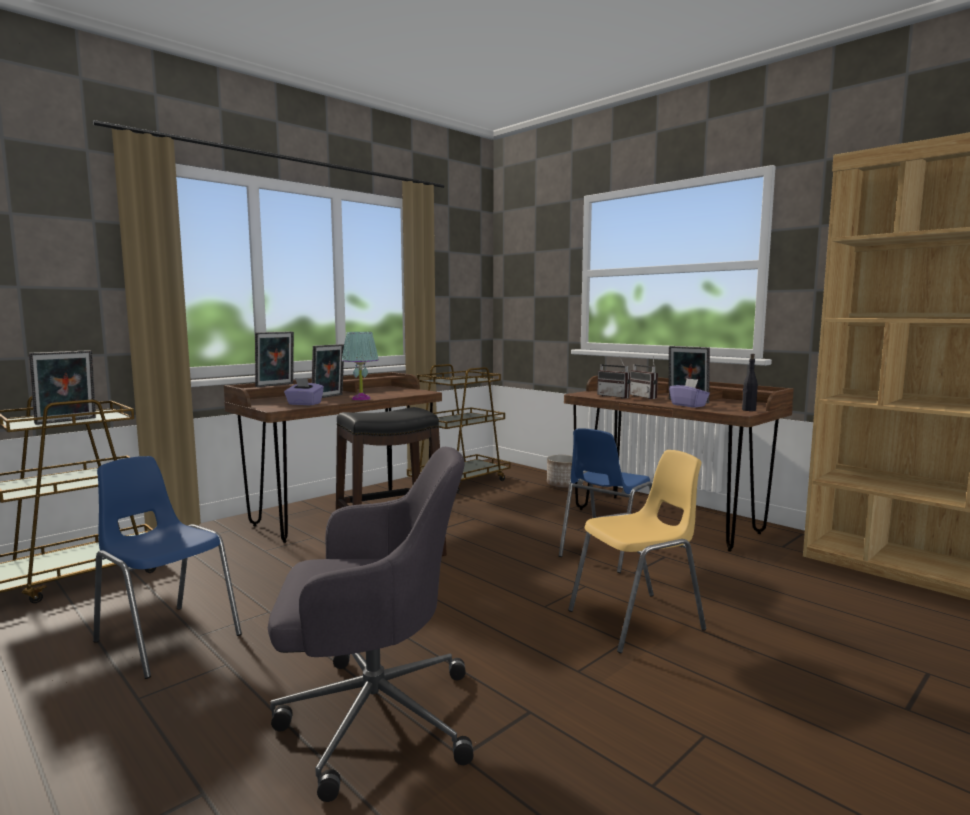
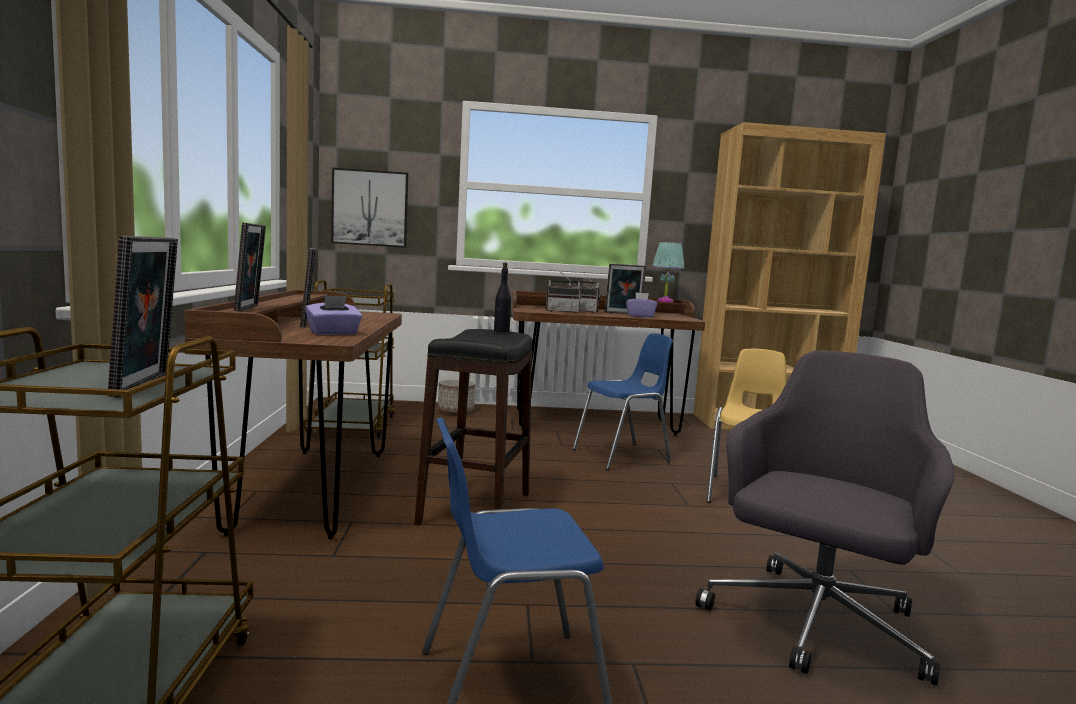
camera: 50 degrees left, 0 degrees up
turquoise table lamp [342,332,379,400] -> turquoise table lamp moved to [652,242,685,302]
blue chair [559,428,652,573] -> blue chair turned 105 degrees counterclockwise [573,333,673,470]
black bottle [742,354,758,411] -> black bottle moved to [494,263,511,332]
none -> picture [331,168,408,248]

